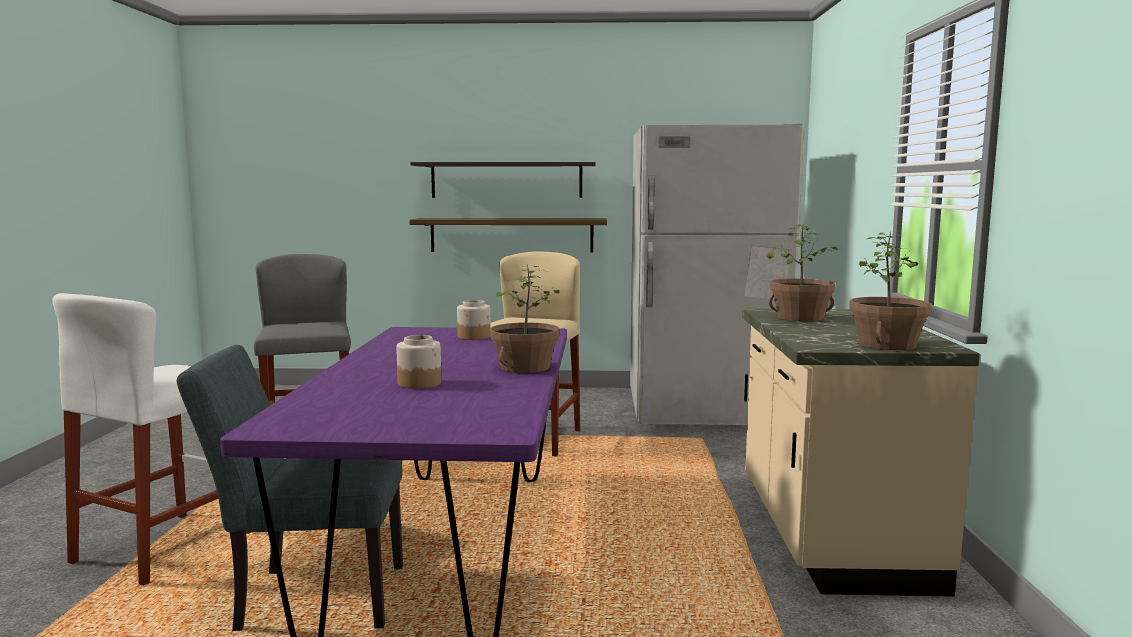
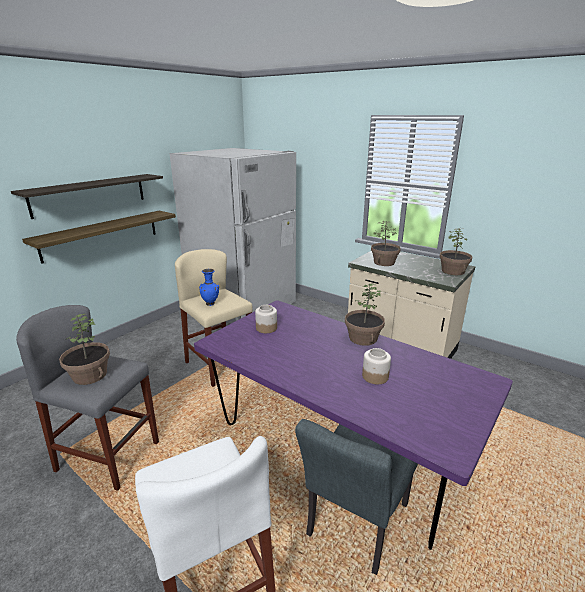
camera: 55 degrees left, 15 degrees up
none -> potted plant [59,314,110,385]
none -> blue vase [199,269,219,306]

